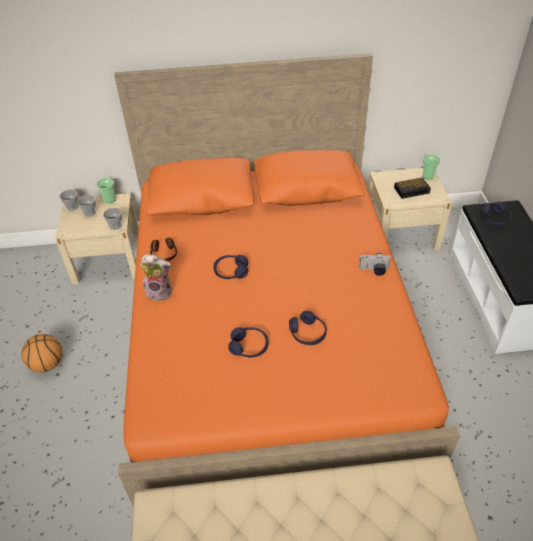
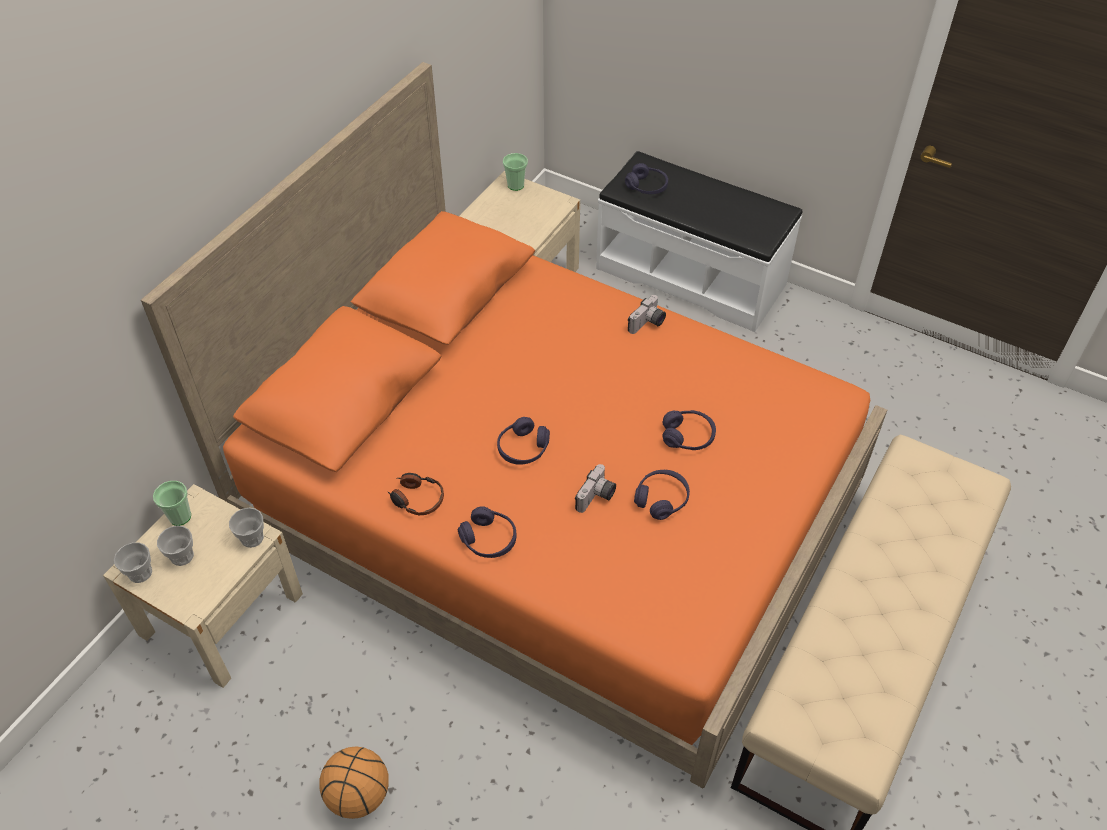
camera: 55 degrees left, 5 degrees up
plush toy [140,254,172,301] -> purple headphones [458,506,517,558]
alarm clock [394,177,431,199] -> none
none -> camera [575,464,616,513]

